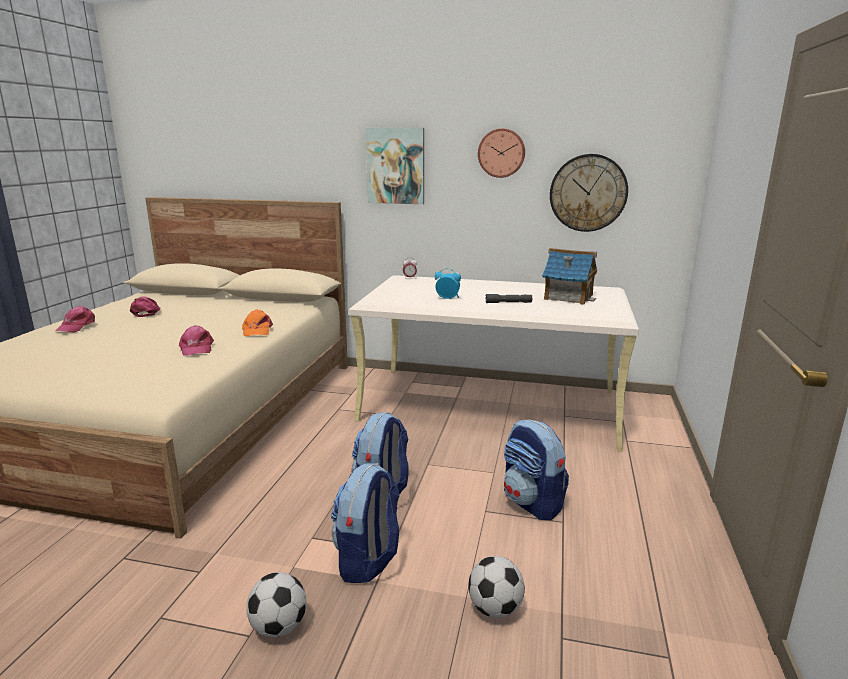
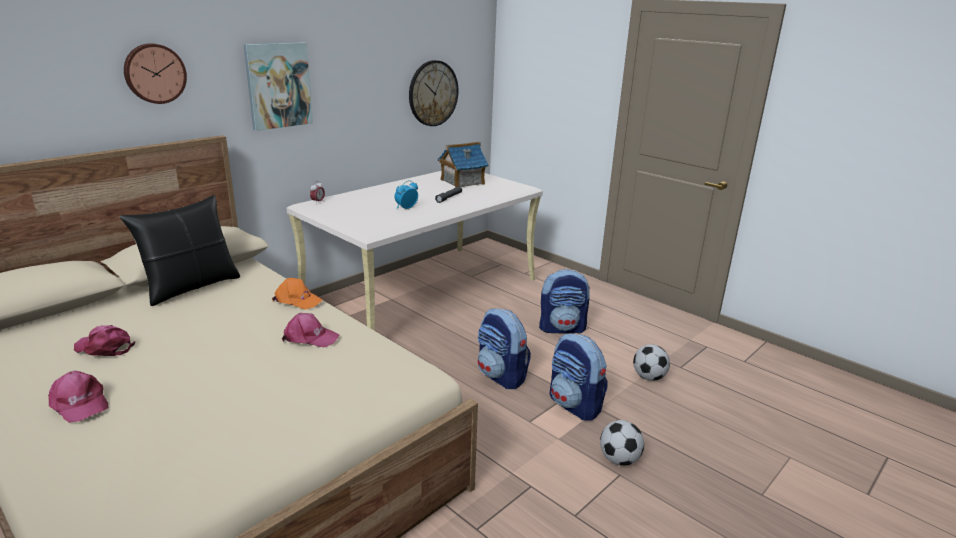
camera: 60 degrees left, 5 degrees up
wall clock [478,128,525,178] -> wall clock moved to [124,43,187,104]
none -> black pillow [120,195,240,306]

